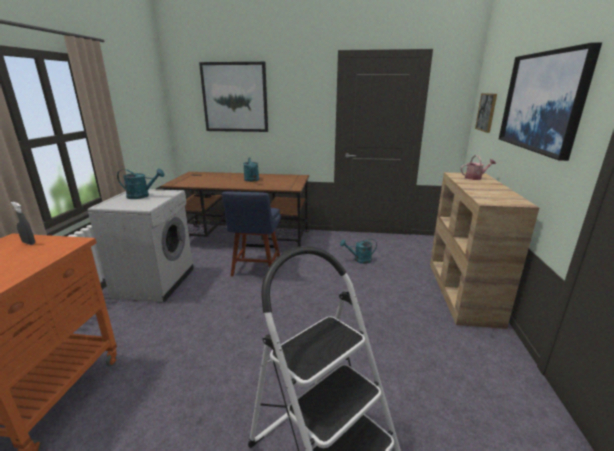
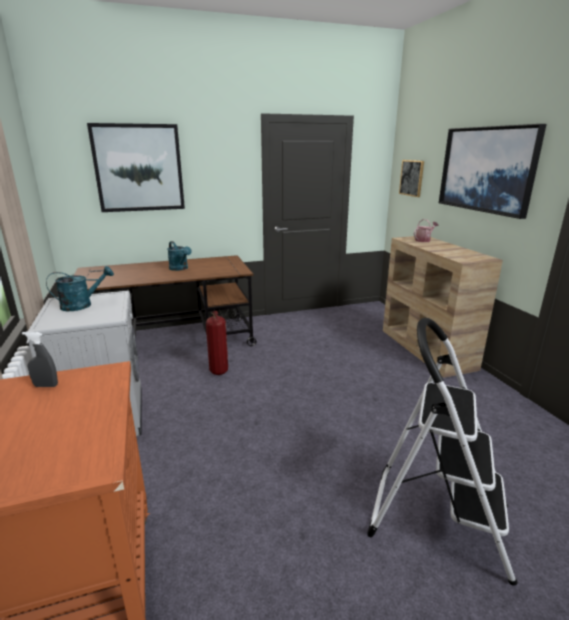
camera: 25 degrees left, 0 degrees up
blue chair [222,191,281,278] -> fire extinguisher [206,311,228,375]
turquoise watering can [340,239,377,264] -> none

